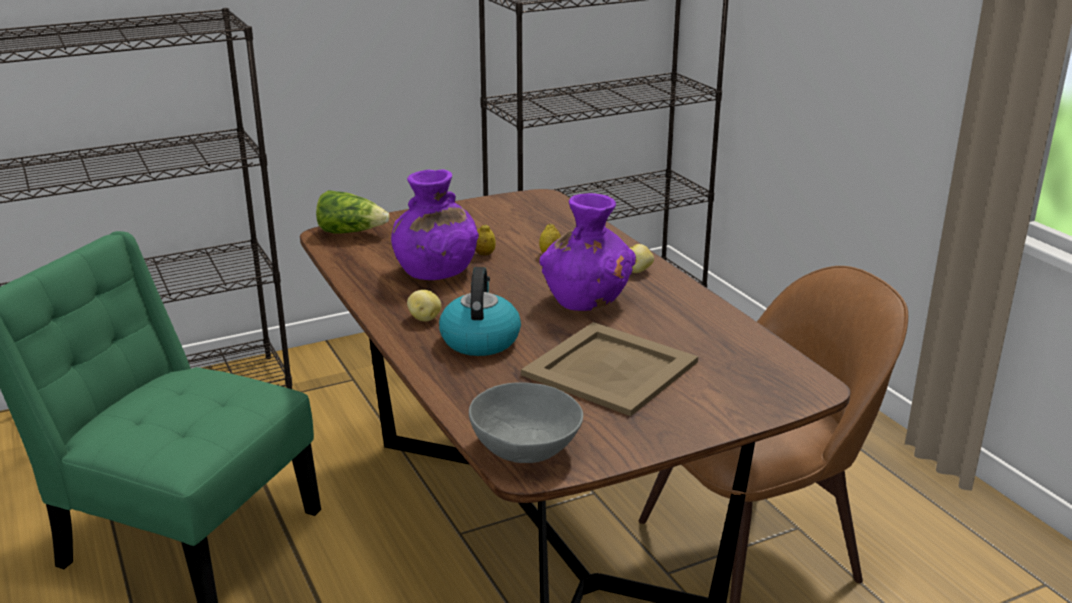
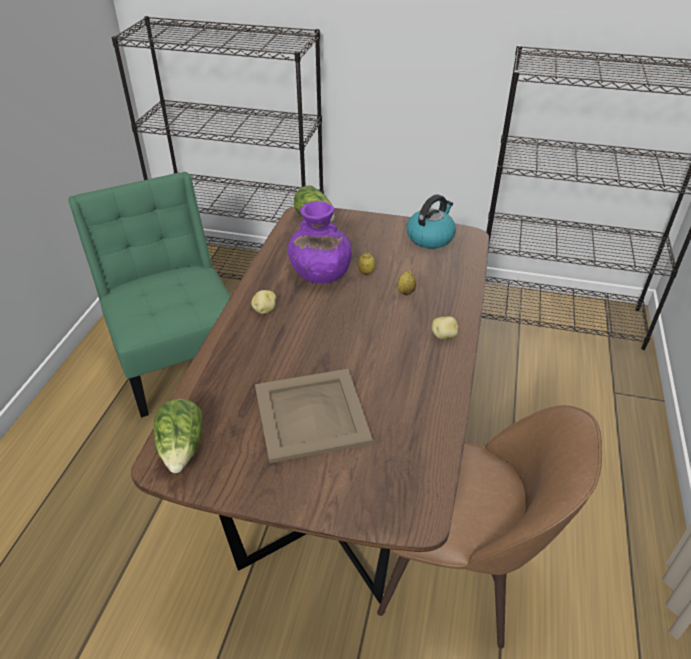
camera: 40 degrees right, 15 degrees up
kettle [439,267,521,356] -> kettle moved to [407,194,456,249]
grey bowl [469,382,583,463] -> lettuce [154,399,202,473]
purple vase [539,193,636,311] -> none

